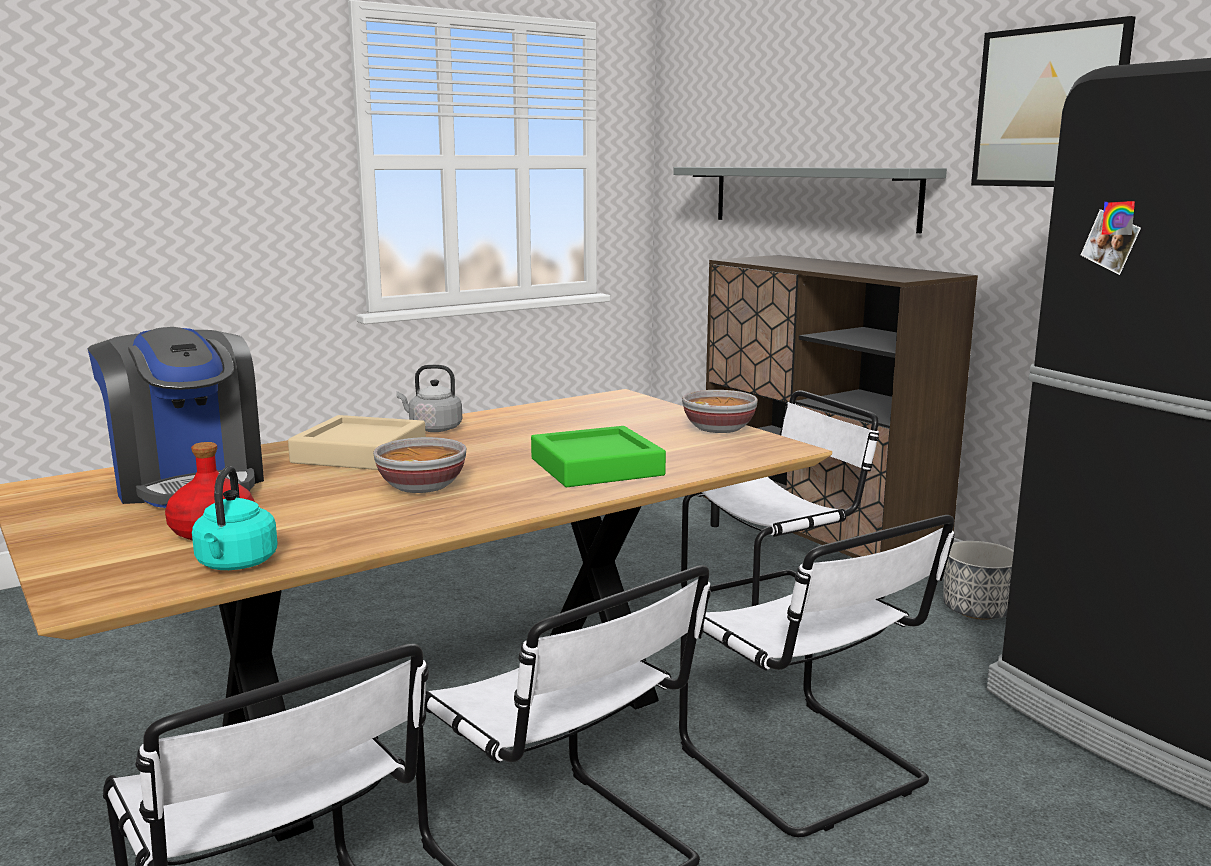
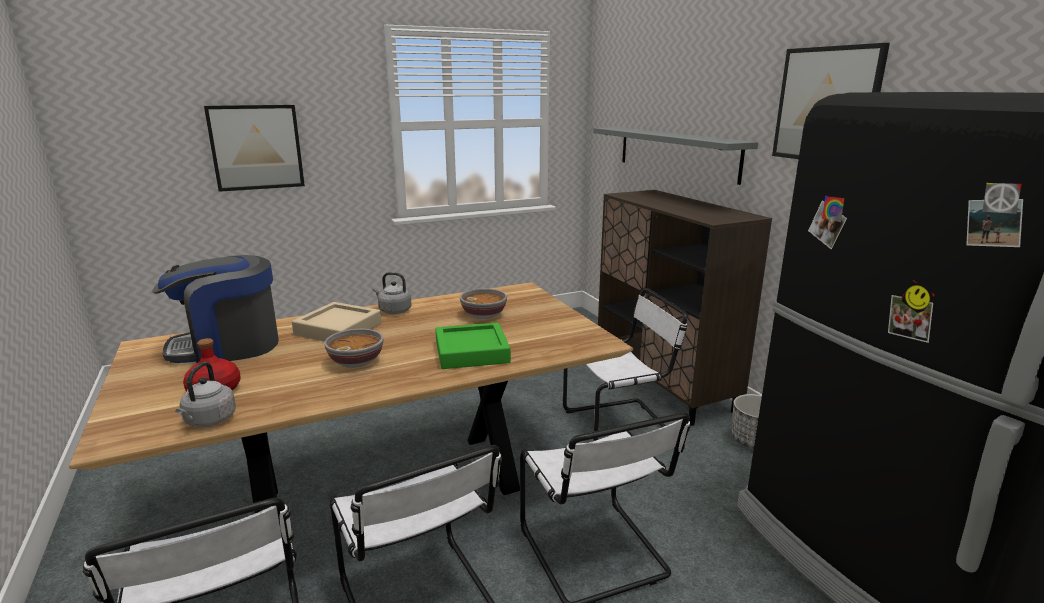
camera: 10 degrees right, 5 degrees up
coffee machine [87,327,264,508] -> coffee machine turned 90 degrees clockwise [152,255,279,363]
turquoise kettle [192,466,278,570] -> grey kettle [175,362,236,427]
bowl [682,390,758,433] -> bowl moved to [460,289,507,319]
none -> picture [204,105,305,192]

